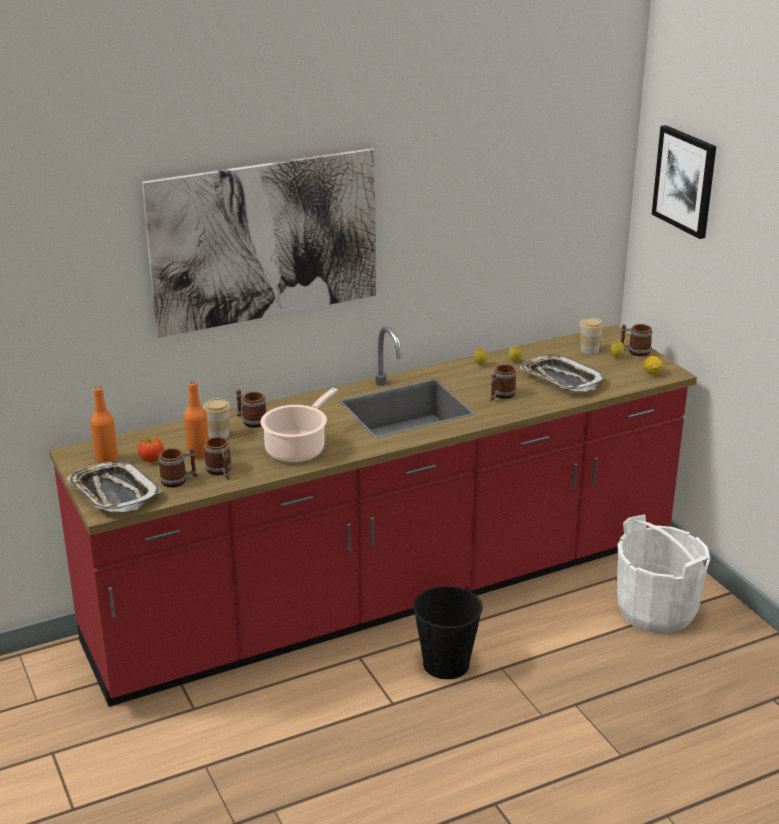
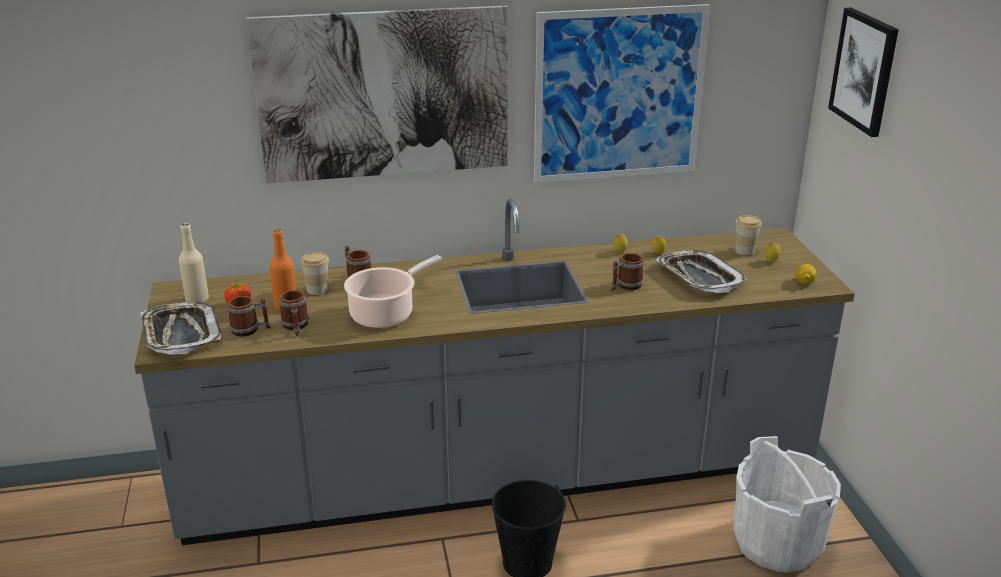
camera: 15 degrees right, 0 degrees up
red counter [49,325,697,707] -> grey counter [134,198,855,545]
orange bottle [90,386,118,464] -> beige bottle [179,223,209,302]
mug [621,324,652,356] -> none
none -> picture [534,4,711,183]

